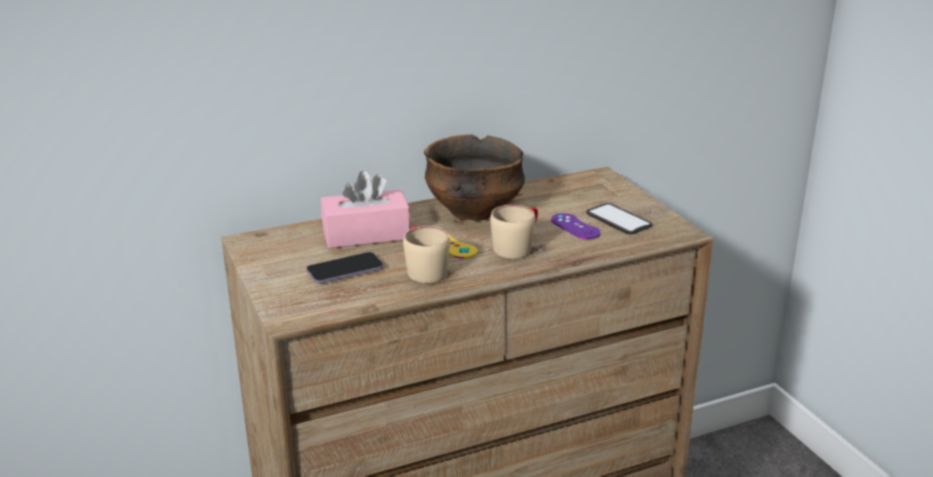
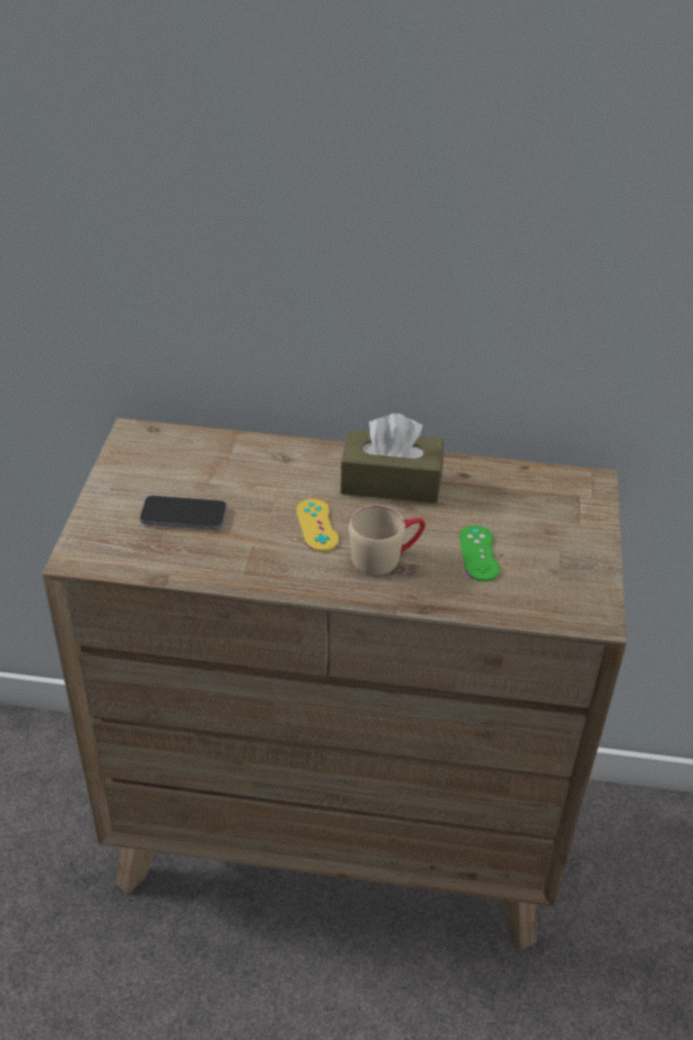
camera: 30 degrees right, 15 degrees up
pink tissue box [321,171,410,248] -> none
beige mug [403,226,450,283] -> none
bowl [424,135,525,221] -> brown tissue box [340,413,444,503]
purple game controller [551,213,601,239] -> green game controller [459,525,500,581]
phone [586,203,653,234] -> none

